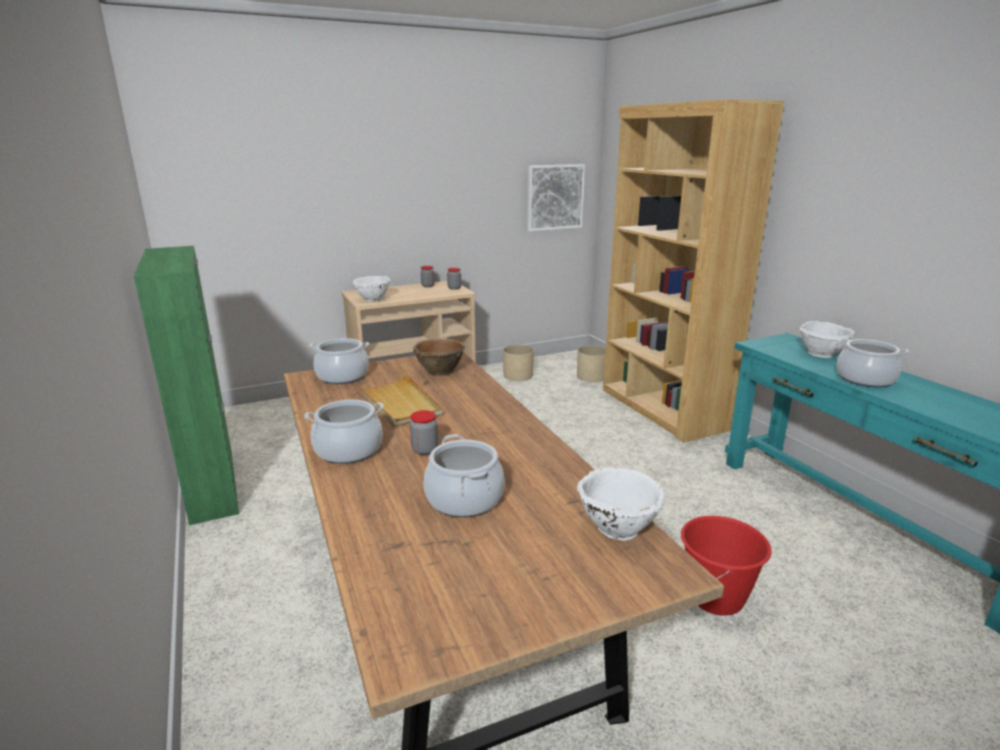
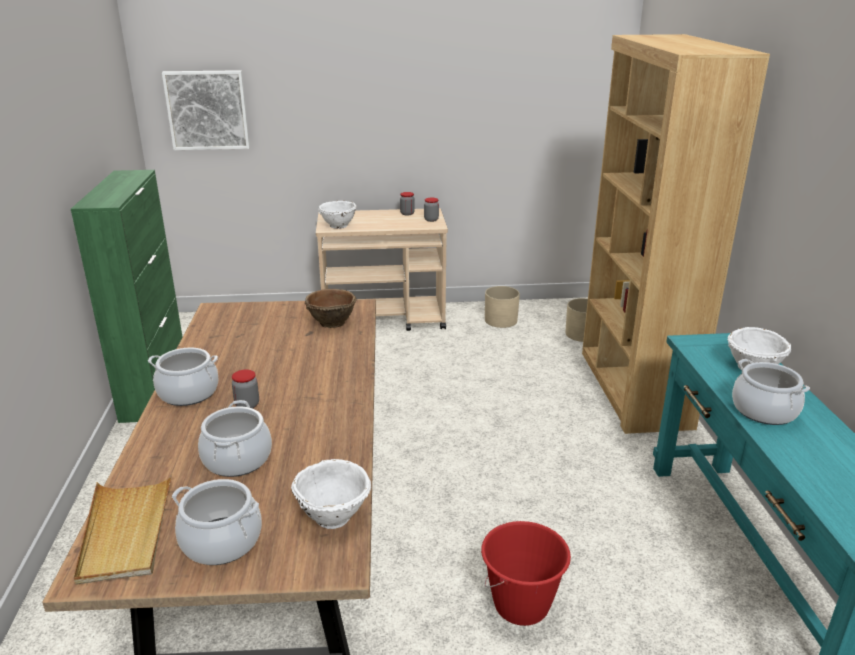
camera: 20 degrees right, 5 degrees up
cooking pot [309,338,369,384] -> cooking pot moved to [172,479,262,565]
beige tray [355,374,443,427] -> beige tray moved to [73,474,172,585]
picture [527,164,585,231] -> picture moved to [162,70,250,150]

